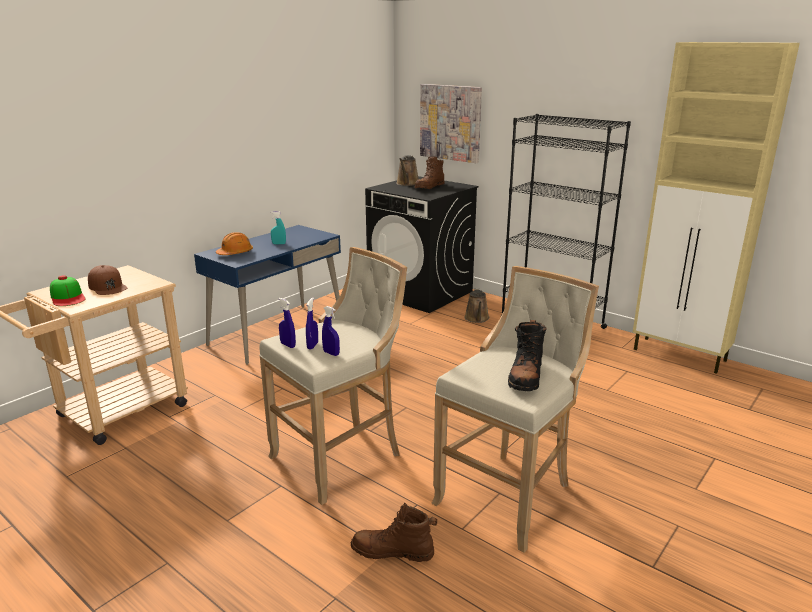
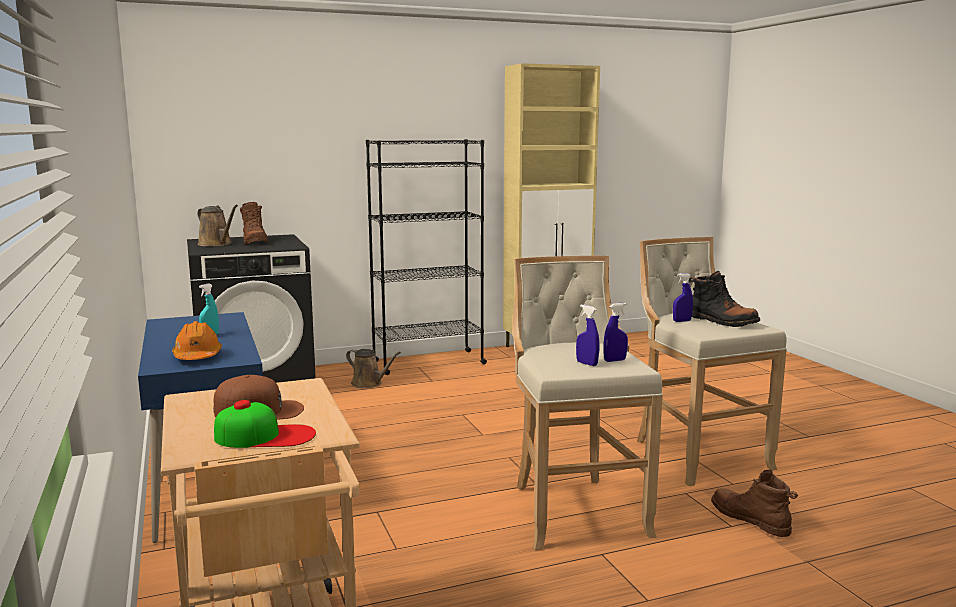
camera: 60 degrees left, 10 degrees down
blue spray bottle [279,298,296,348] -> blue spray bottle moved to [673,273,693,322]
brown boot [351,503,437,562] -> brown boot turned 105 degrees clockwise [711,470,798,537]
picture [420,84,482,163] -> none

